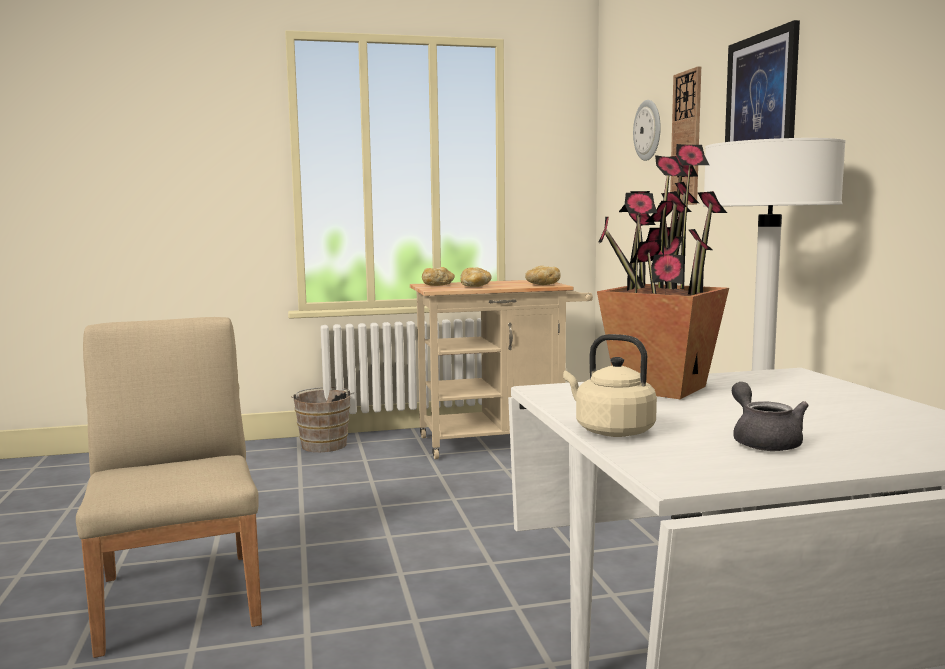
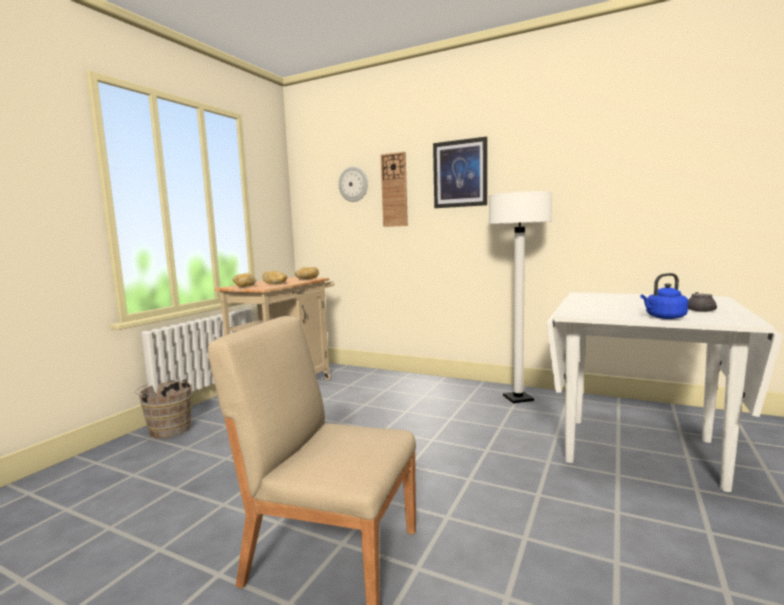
camera: 50 degrees left, 0 degrees up
beige kettle [563,334,657,437] -> blue kettle [640,273,688,319]
potted plant [597,144,729,399] -> none

